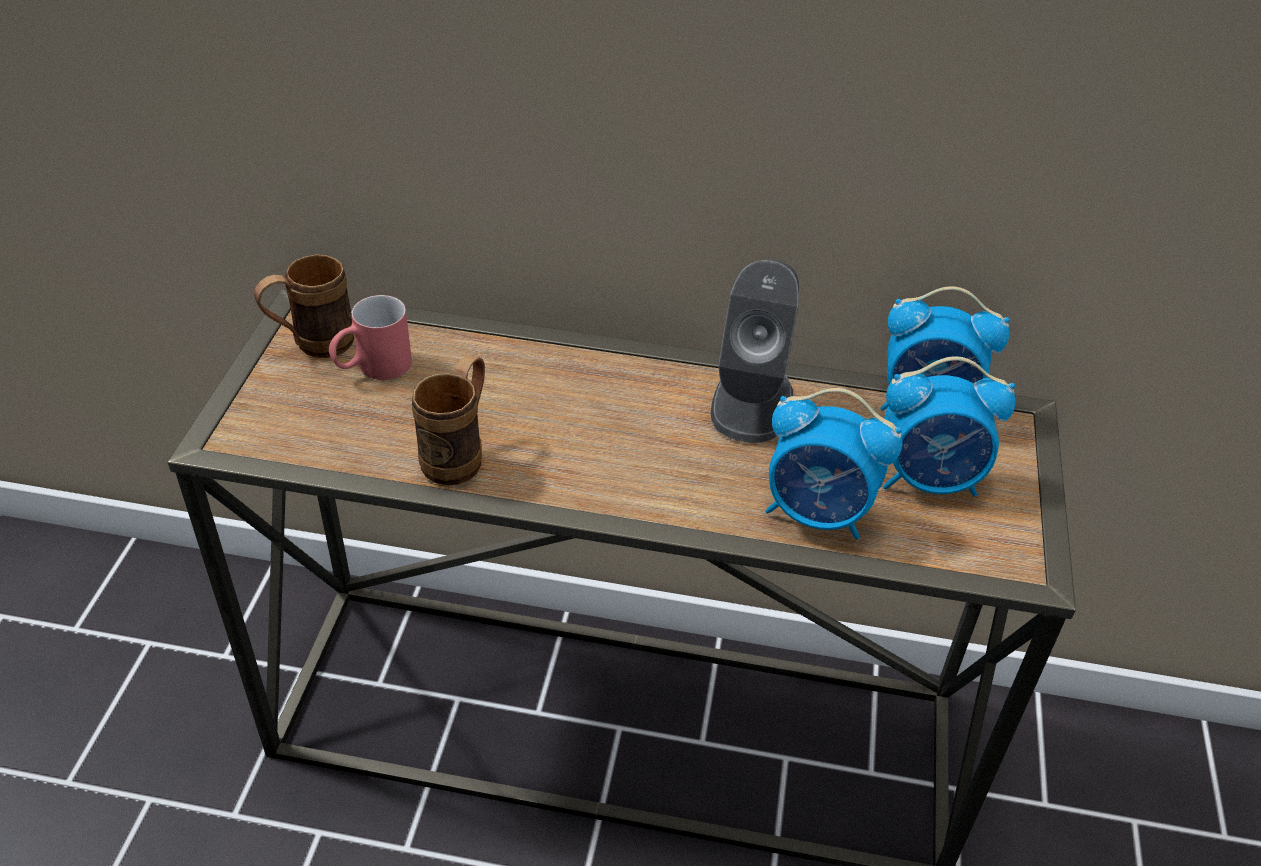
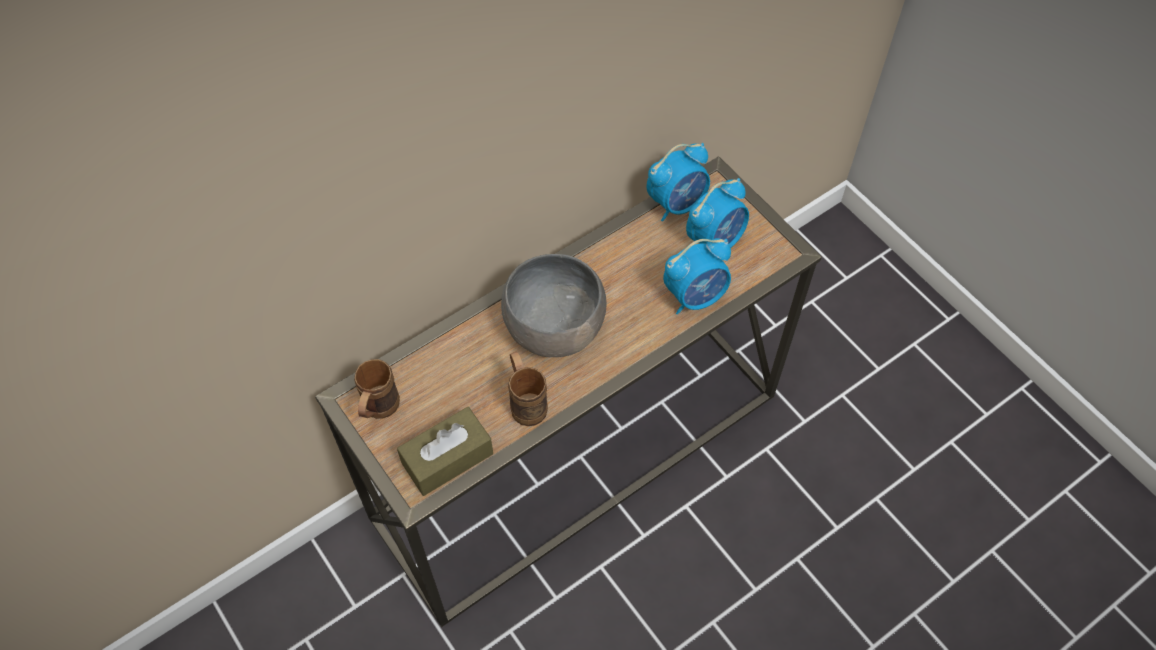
camera: 45 degrees left, 15 degrees up
red mug [329,295,412,380] -> none
grey speaker [711,260,799,443] -> none
none -> brown tissue box [397,407,493,496]
none -> grey bowl [501,254,606,357]

